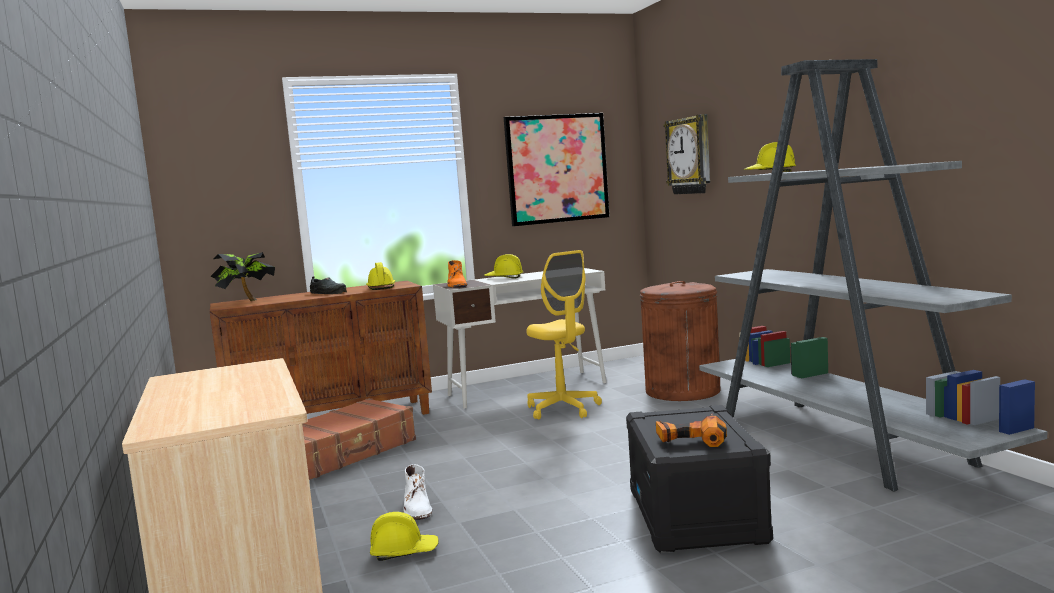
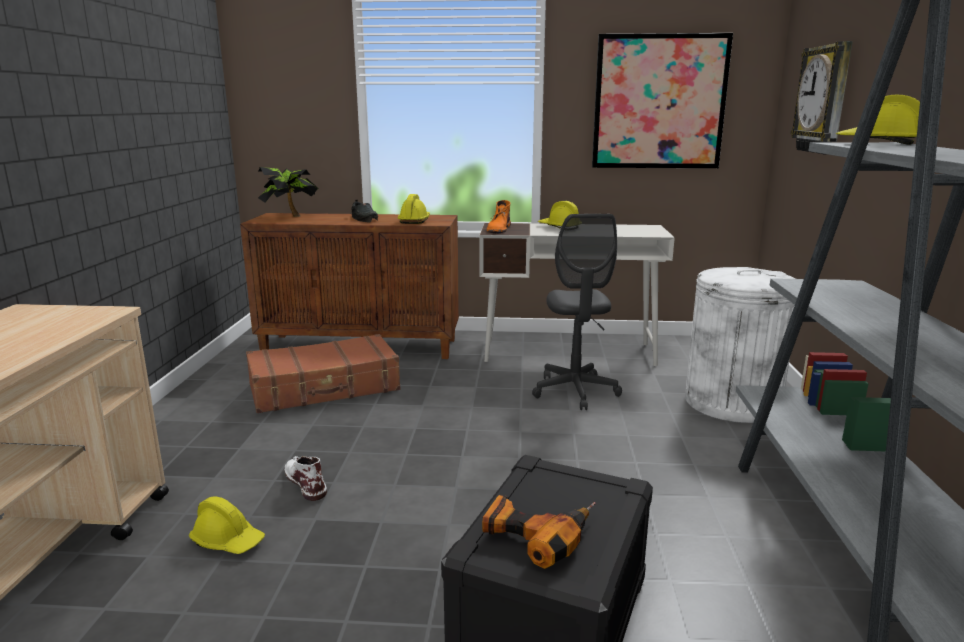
camera: 25 degrees right, 10 degrees up
white boot [403,464,432,520] -> white boot turned 135 degrees clockwise [284,456,327,501]
yellow office chair [526,250,602,420] -> grey office chair [532,214,622,410]
brown trash can [640,281,721,401] -> white trash can [685,267,796,423]

